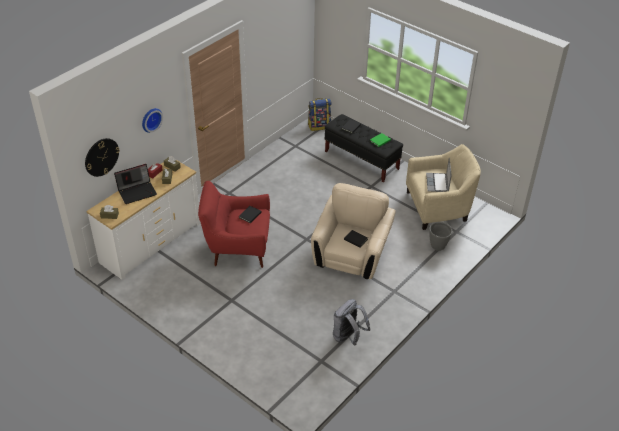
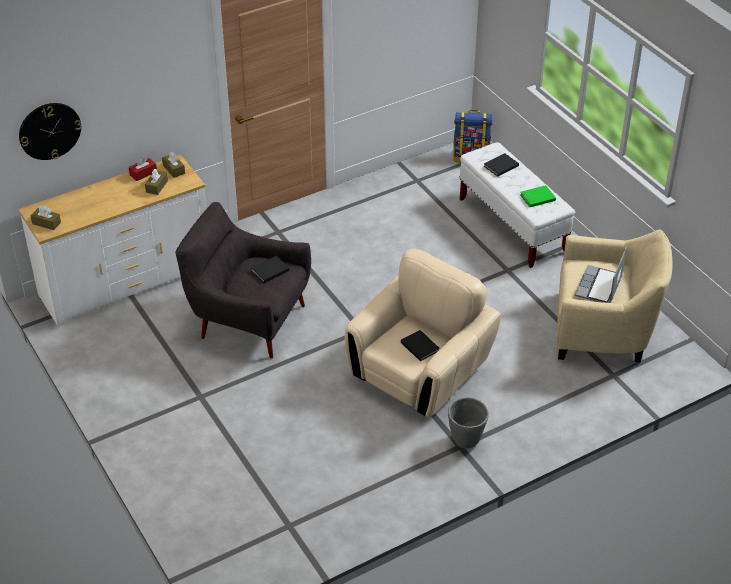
camera: 20 degrees right, 0 degrees up
laptop [114,164,157,204] -> none
wall clock [142,108,163,133] -> none
red armchair [198,181,270,268] -> grey armchair [175,202,311,358]
black bench [325,114,403,182] -> white bench [459,142,575,268]
grey backpack [333,299,371,345] -> none
grey planter [429,222,453,251] -> grey planter moved to [448,397,489,448]

